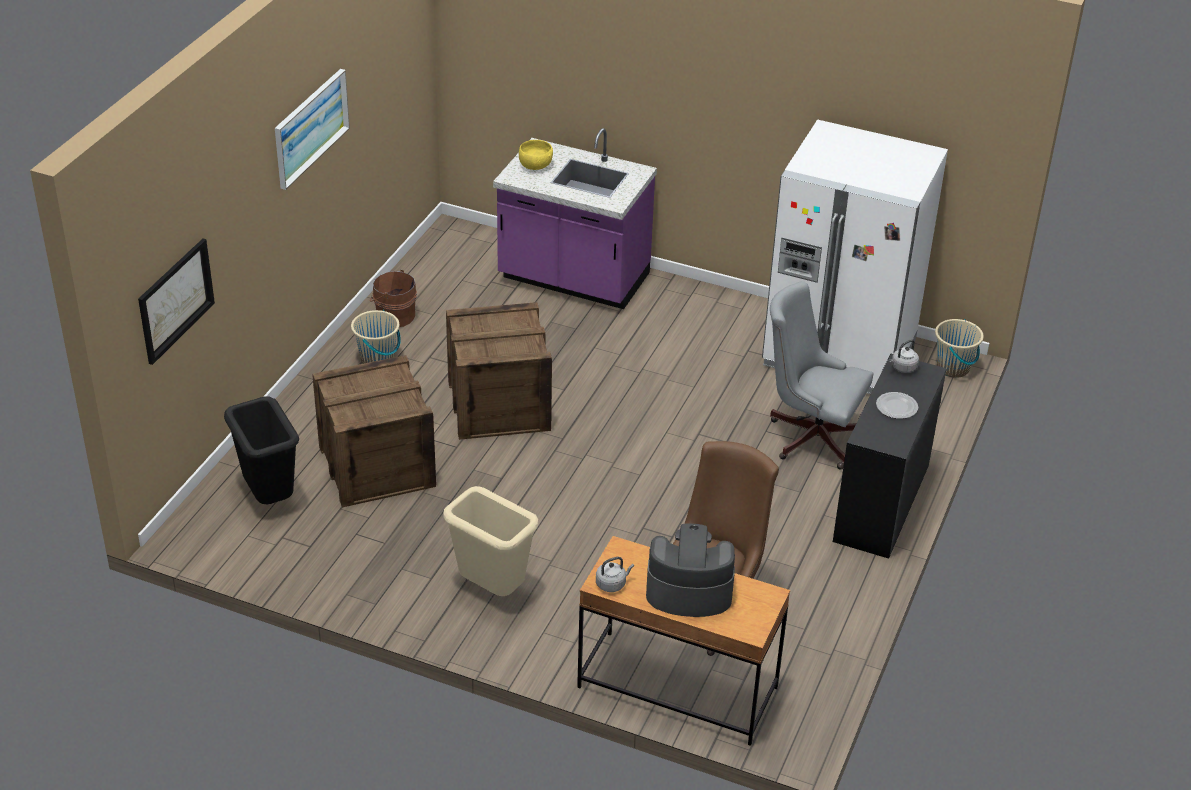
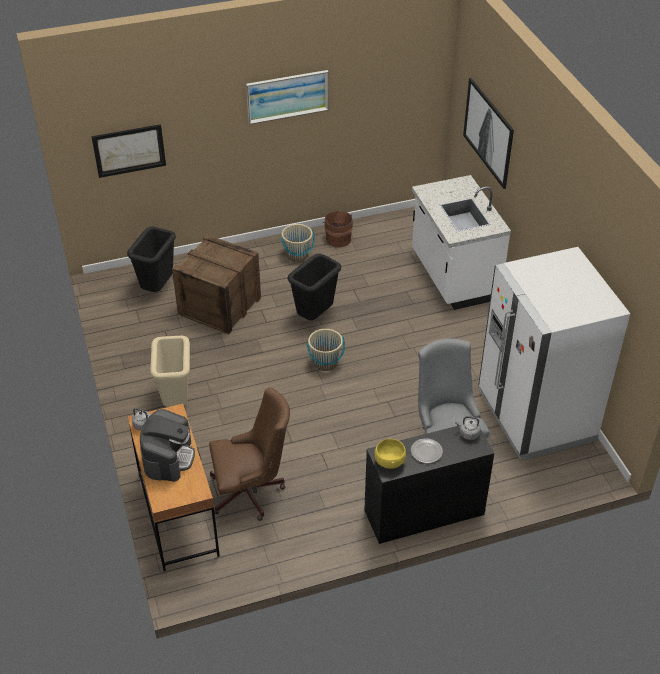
camera: 50 degrees right, 5 degrees up
crate [446,302,552,440] -> black trash can [288,253,341,320]
purple counter [493,128,657,309] -> white counter [412,175,511,310]
yellow bowl [519,140,553,170] -> yellow bowl moved to [374,439,406,469]
coffee machine [646,523,735,617] -> coffee machine turned 45 degrees clockwise [140,409,195,482]
beige bucket [935,319,984,378] -> beige bucket moved to [307,329,345,371]
none -> picture [463,78,514,189]

